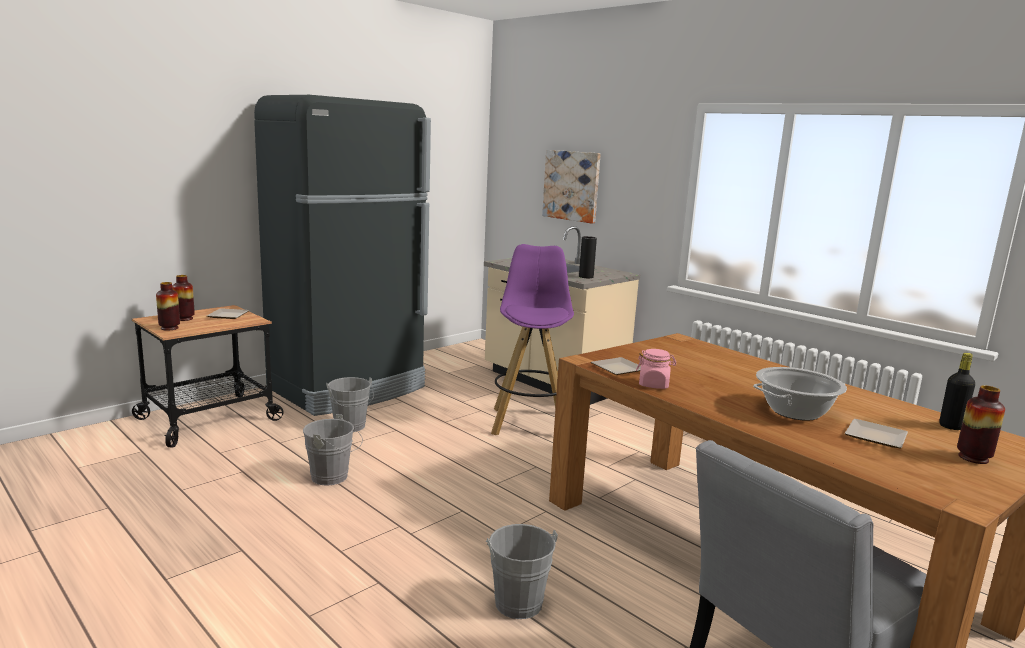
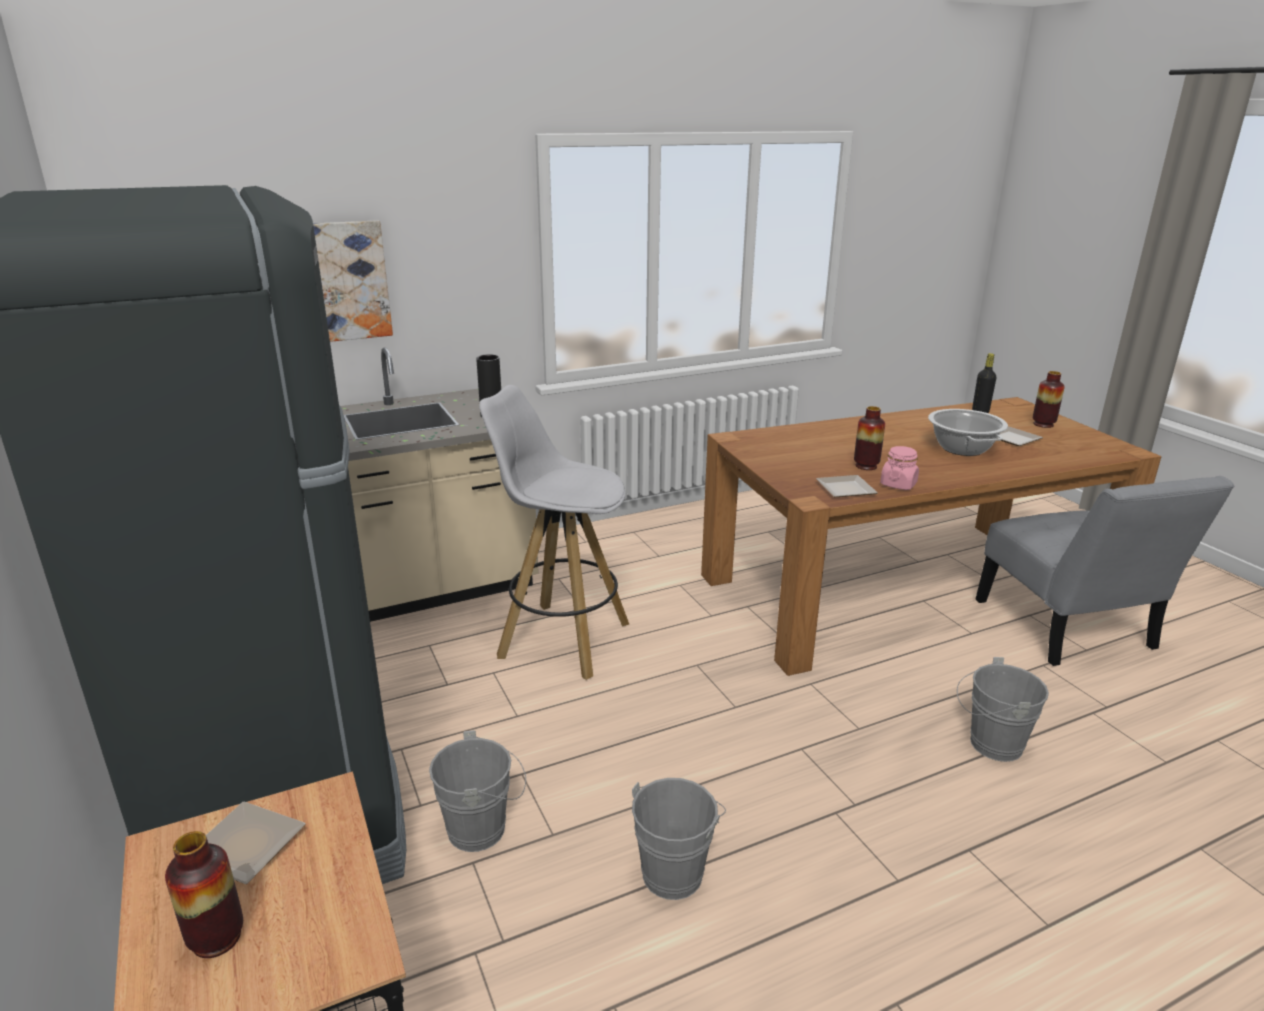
camera: 70 degrees left, 10 degrees up
vase [156,282,180,330] -> vase moved to [854,406,885,470]
purple stool [491,244,574,435] -> white stool [479,385,629,680]

